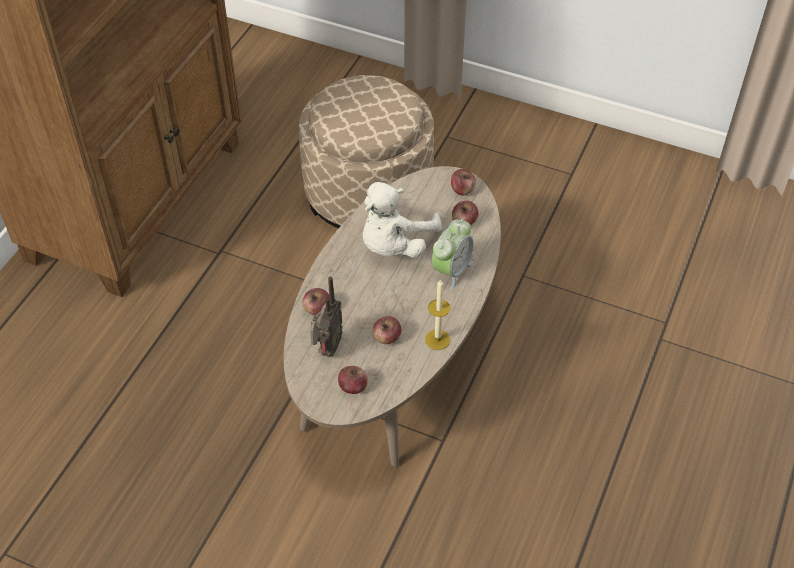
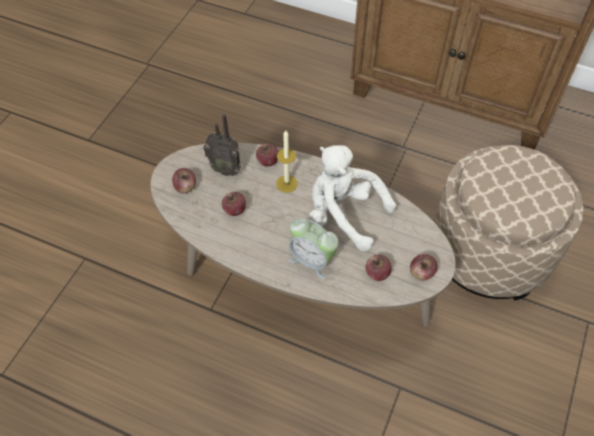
camera: 90 degrees right, 5 degrees up
candle [425,279,450,350] -> candle moved to [276,130,298,193]

